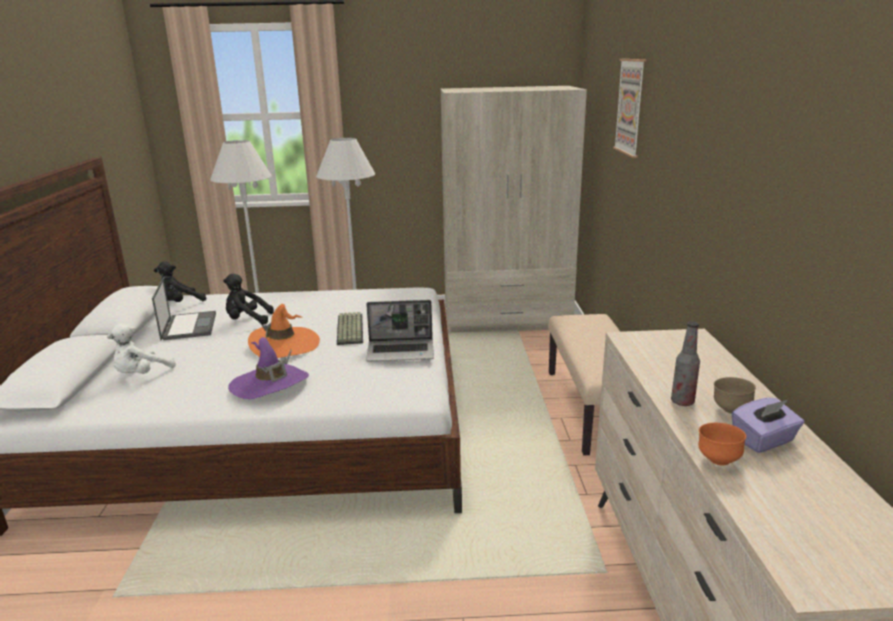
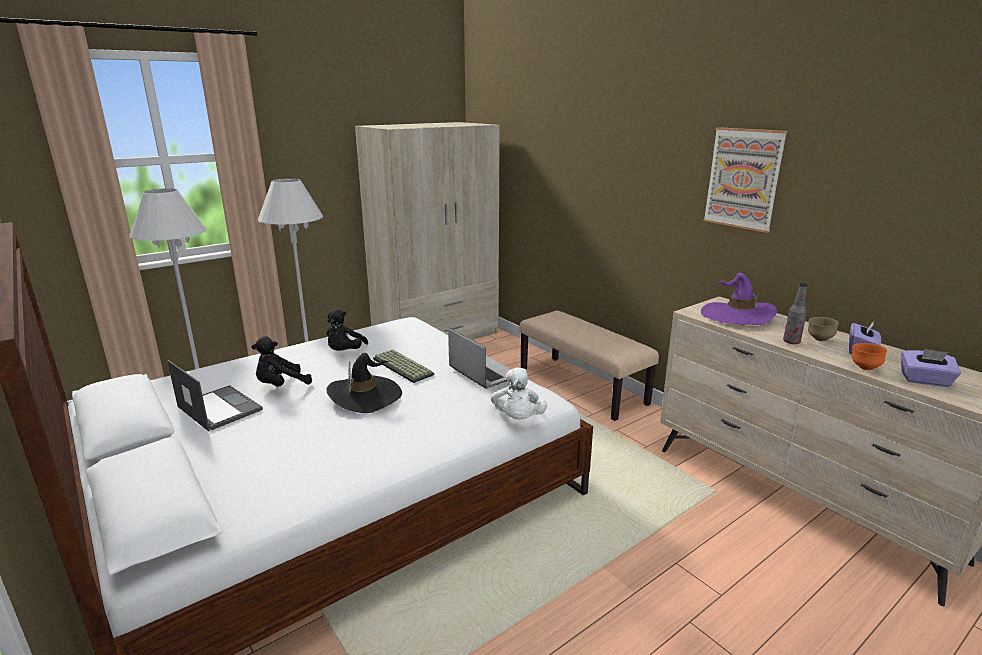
camera: 35 degrees left, 0 degrees up
white plush toy [107,323,176,374] -> white plush toy moved to [491,367,547,419]
black plush toy [154,261,206,302] -> black plush toy moved to [326,309,368,351]
purple hat [228,337,309,399] -> purple hat moved to [701,273,777,325]
orange hat [248,304,320,358] -> black hat [326,353,402,413]
laptop [366,300,434,362] -> laptop turned 90 degrees counterclockwise [448,328,511,388]
picture [613,59,646,158] -> picture moved to [703,127,788,233]
none -> purple tissue box [901,349,961,387]

